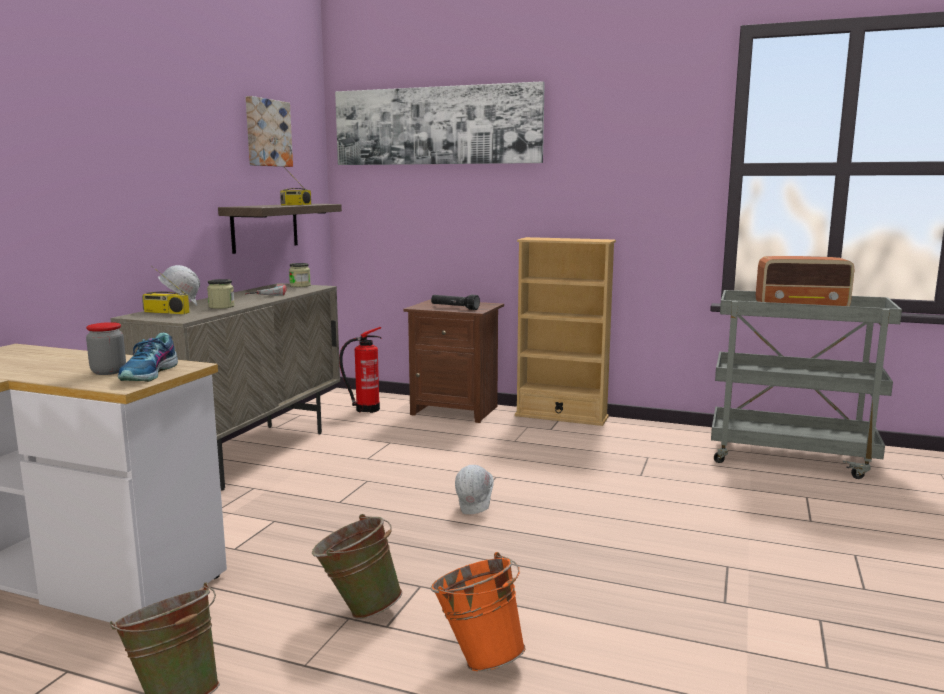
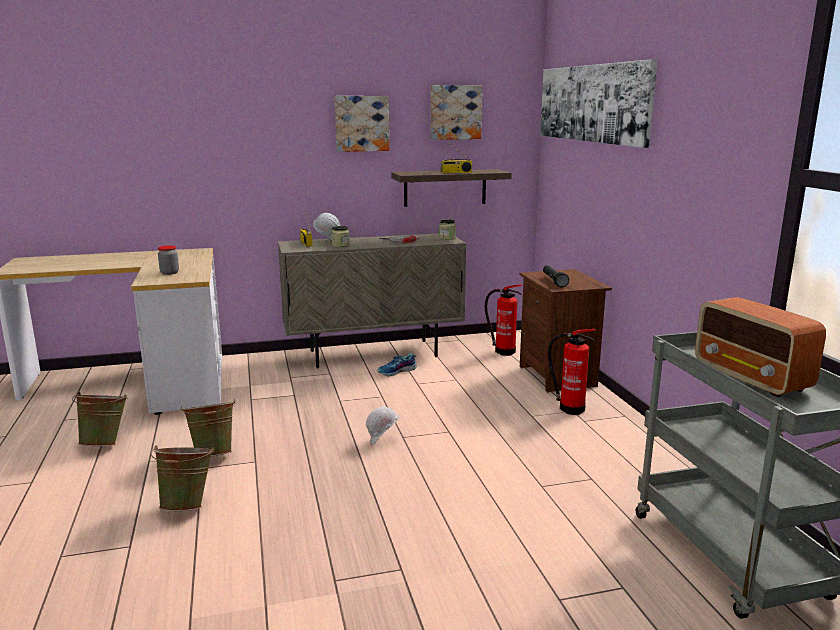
camera: 55 degrees right, 5 degrees up
shoe [118,333,178,382] -> shoe moved to [377,353,417,376]
orange bucket [430,552,525,671] -> green bucket [151,445,214,511]
beige bookcase [515,237,616,426] -> none
none -> picture [335,96,389,152]
none -> fire extinguisher [548,329,596,415]

